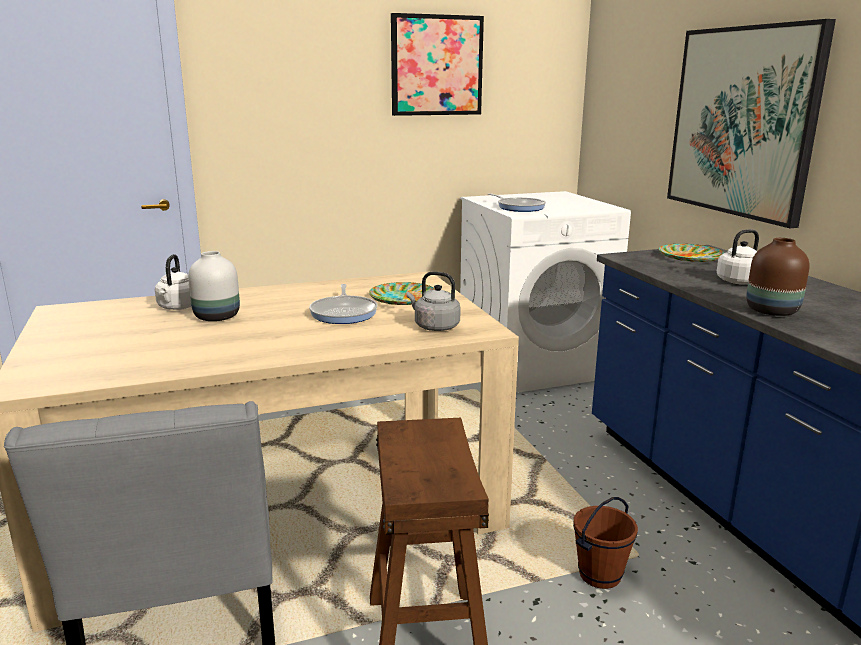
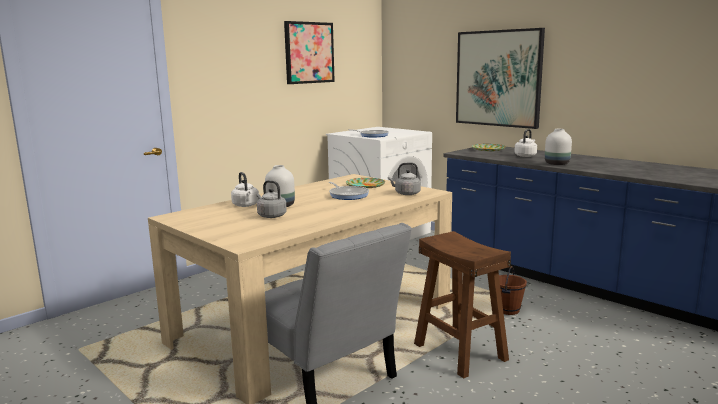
camera: 25 degrees left, 5 degrees down
brown vase [746,238,810,316] -> white vase [545,129,572,165]
none -> grey kettle [256,180,287,218]

